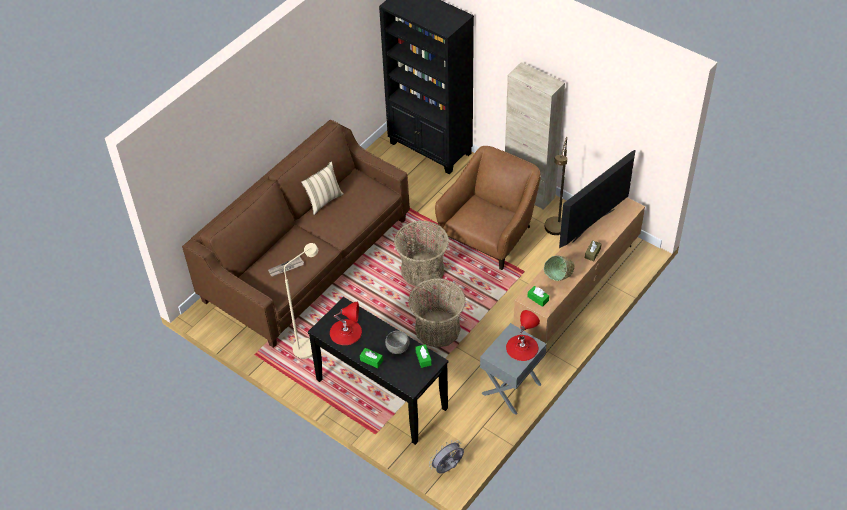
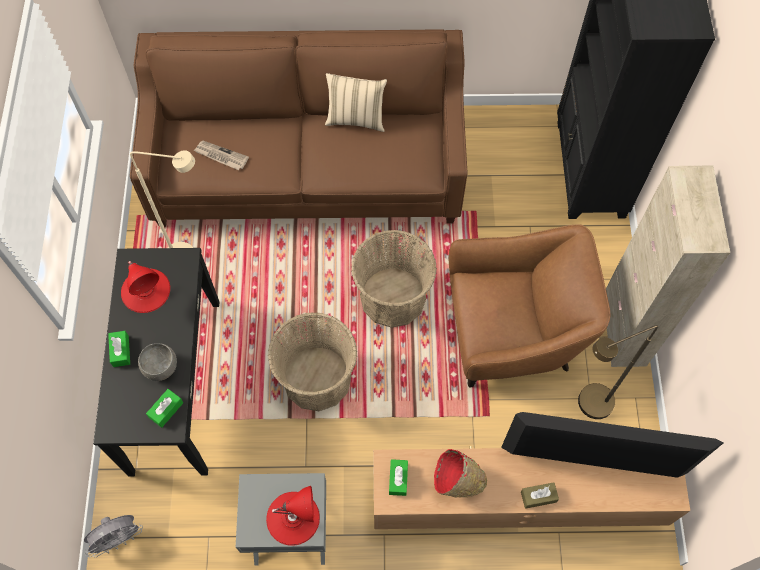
camera: 50 degrees right, 15 degrees up
grey fan [429,440,464,473] -> grey fan turned 135 degrees clockwise [84,515,143,558]
green bowl [544,255,575,281] -> red bowl [434,449,487,498]

